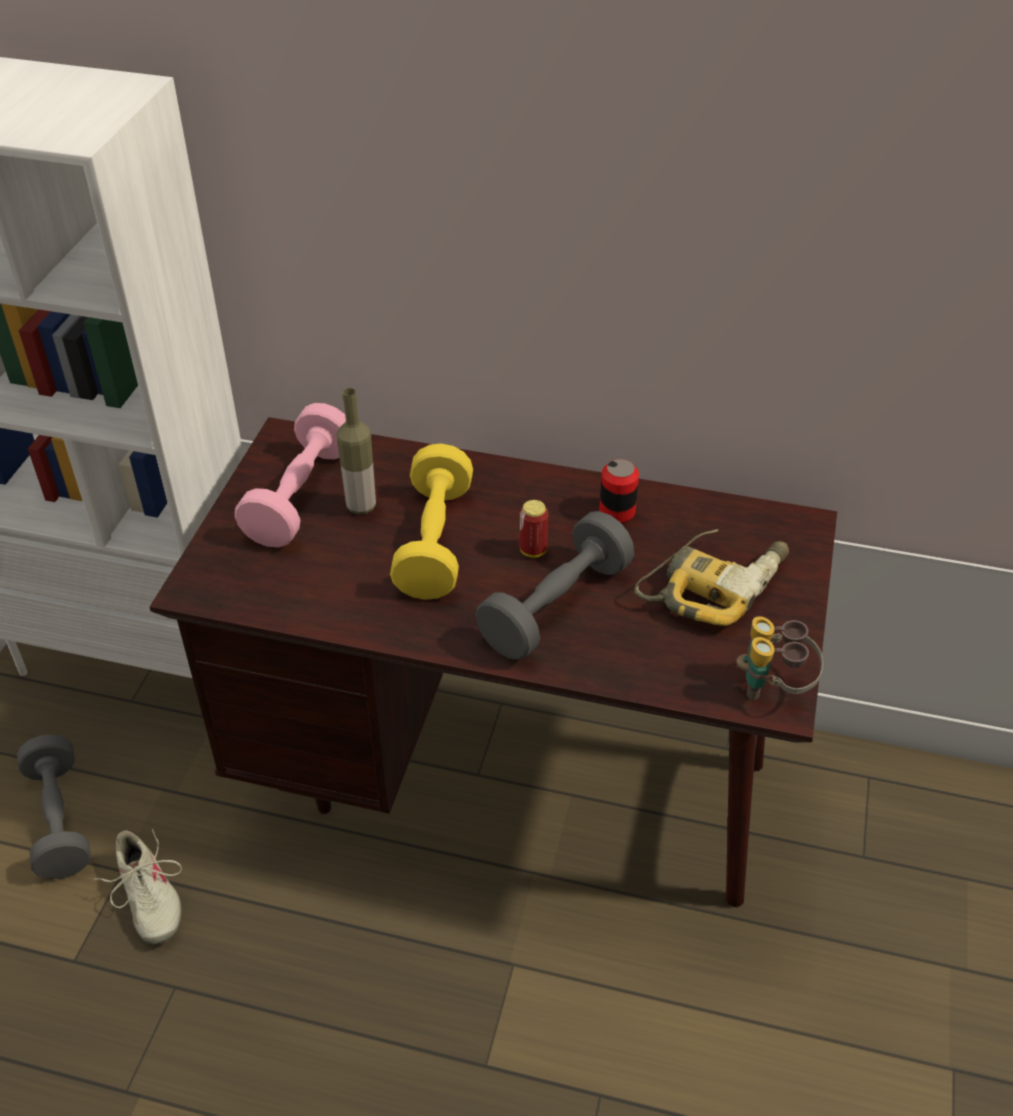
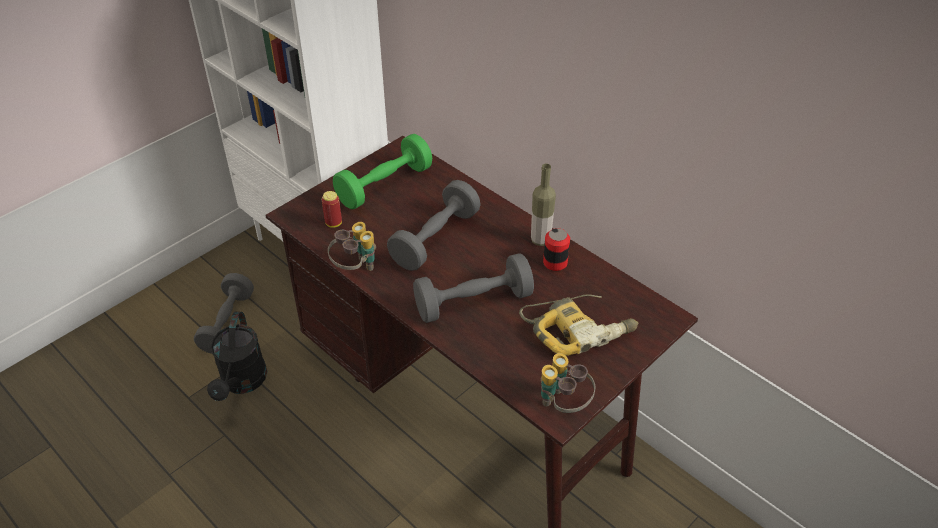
camera: 30 degrees right, 0 degrees up
beige shoe [94,829,182,945] -> black watering can [207,312,267,401]
pink dumbbell [235,403,346,547] -> green dumbbell [333,134,432,209]
bottle [337,388,376,515] -> bottle moved to [531,163,556,246]
yellow dumbbell [390,444,473,600] -> grey dumbbell [387,180,481,271]
can [520,500,548,558] -> can moved to [322,191,342,228]
none -> binoculars [328,222,376,271]

